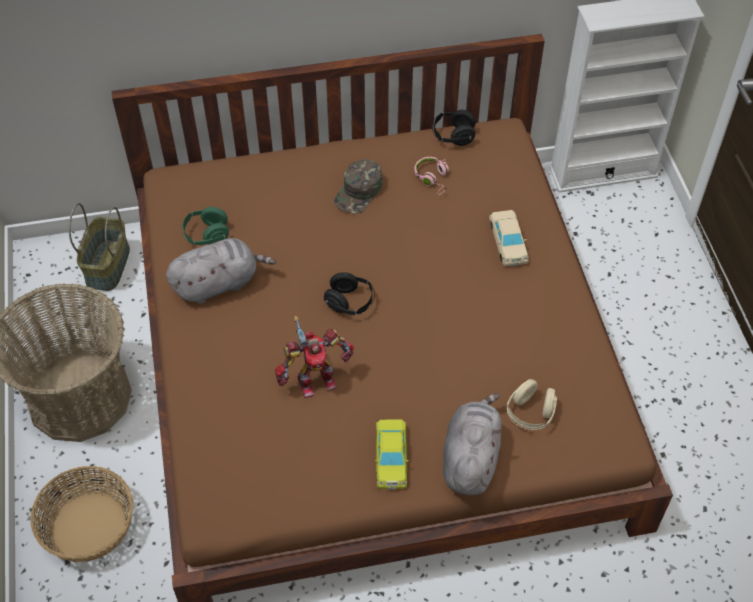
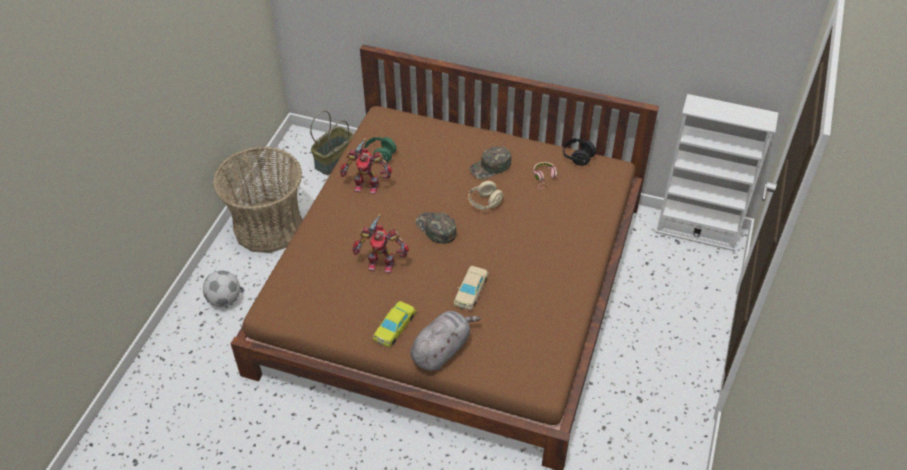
camera: 30 degrees right, 5 degrees down
basket [30,466,133,562] -> football [203,270,240,307]
grey plush toy [166,238,276,304] -> toy robot [340,138,392,194]
black headphones [324,272,375,315] -> green cap [415,212,457,244]
beige toy car [489,210,529,266] -> beige toy car moved to [453,266,489,311]
beige headphones [506,379,557,430] -> beige headphones moved to [468,181,503,210]

